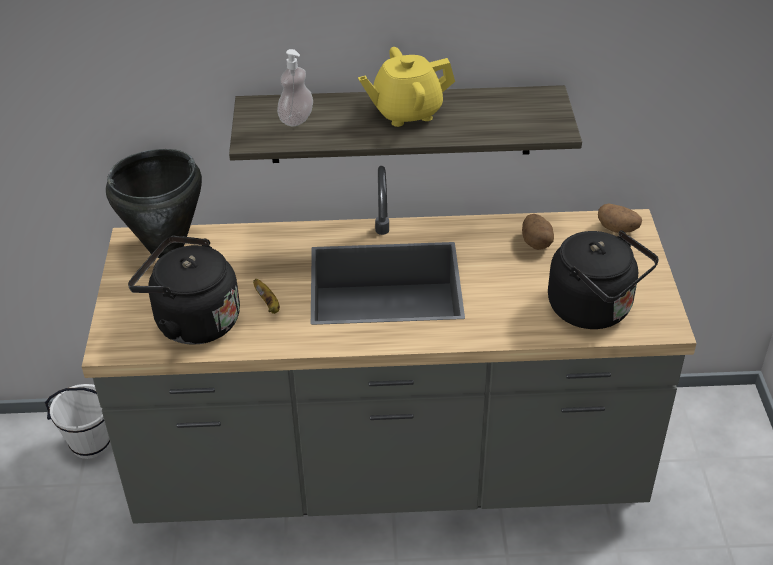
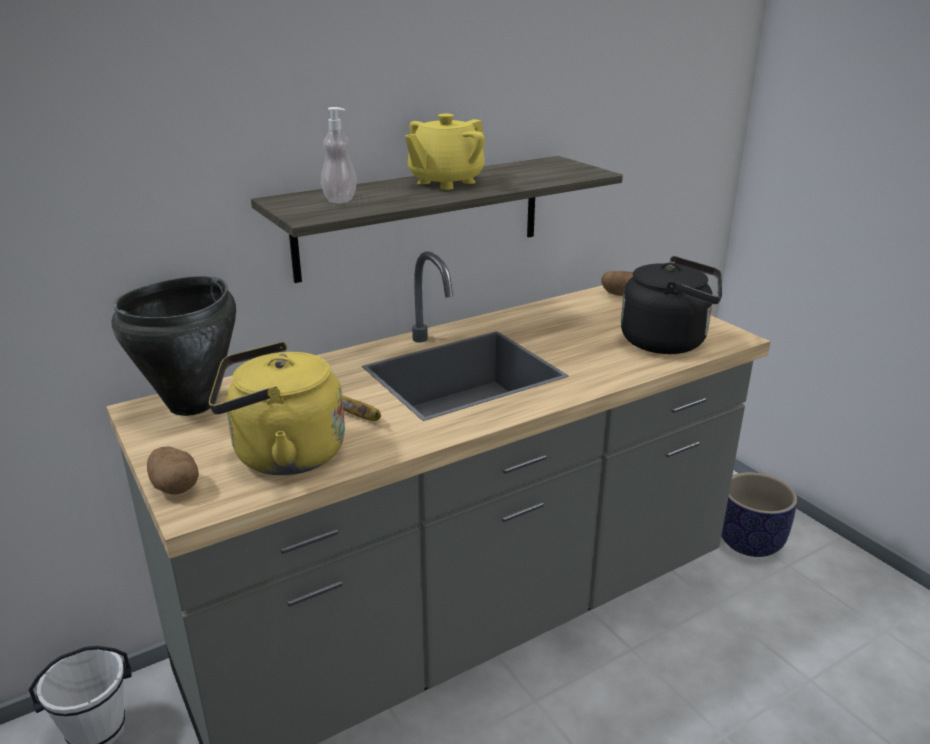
camera: 30 degrees left, 15 degrees down
black kettle [128,236,240,345] -> yellow kettle [209,342,345,475]
potato [522,214,554,250] -> potato moved to [147,446,199,494]
none -> planter [721,472,797,557]

